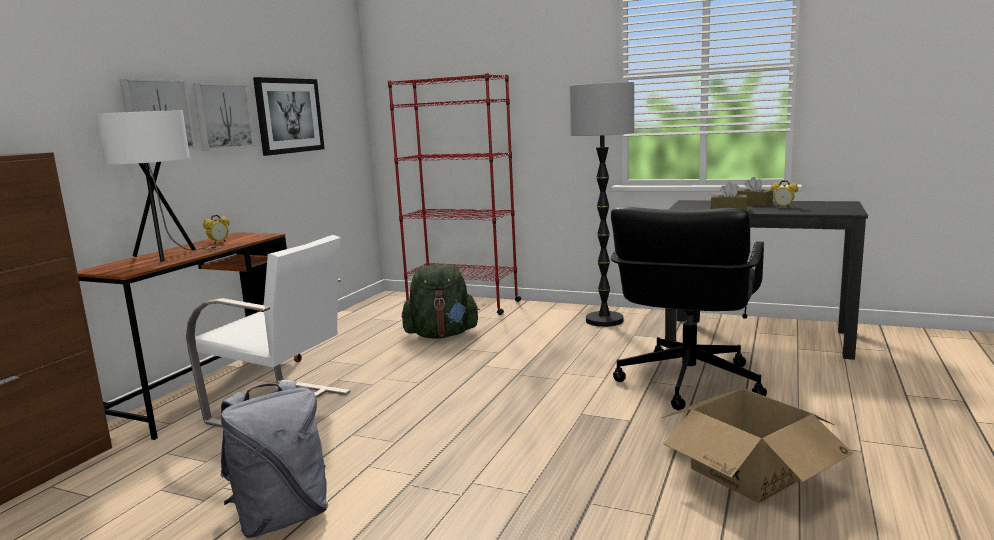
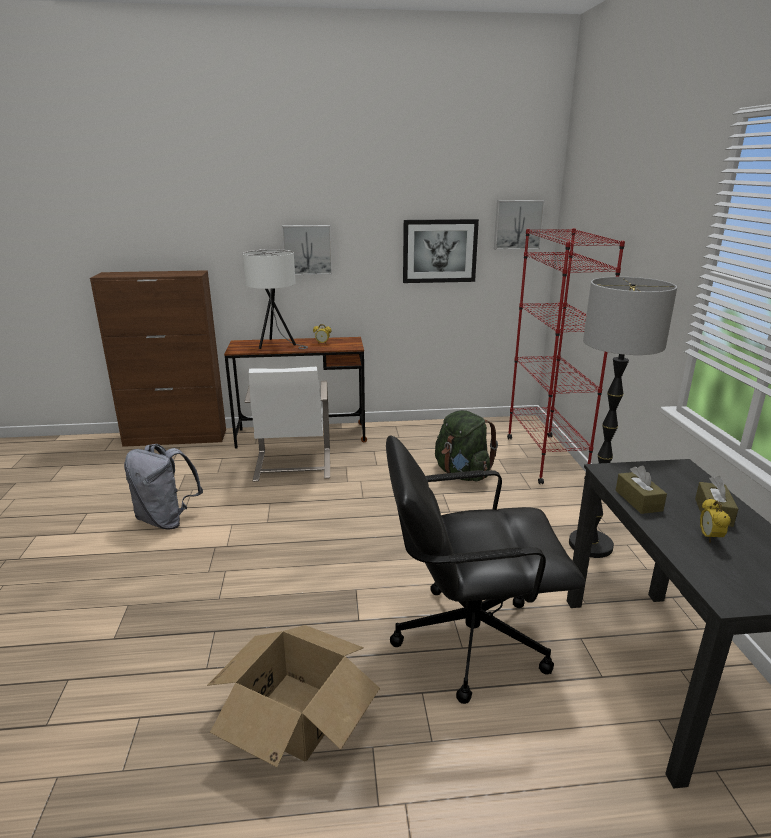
camera: 60 degrees right, 10 degrees up
picture [193,84,255,151] -> picture moved to [494,200,545,250]

